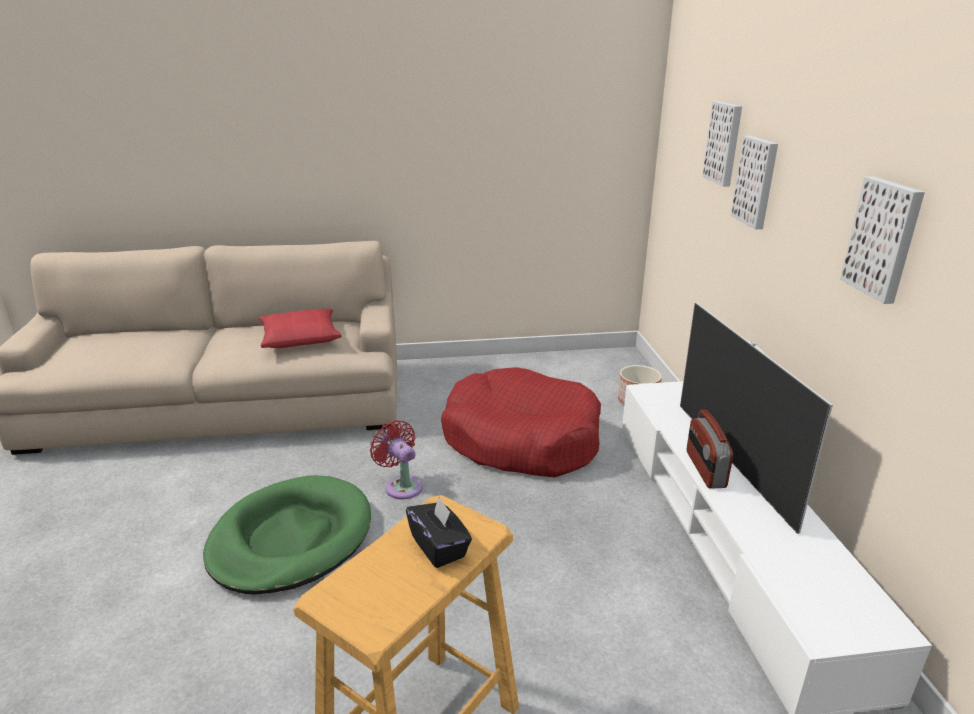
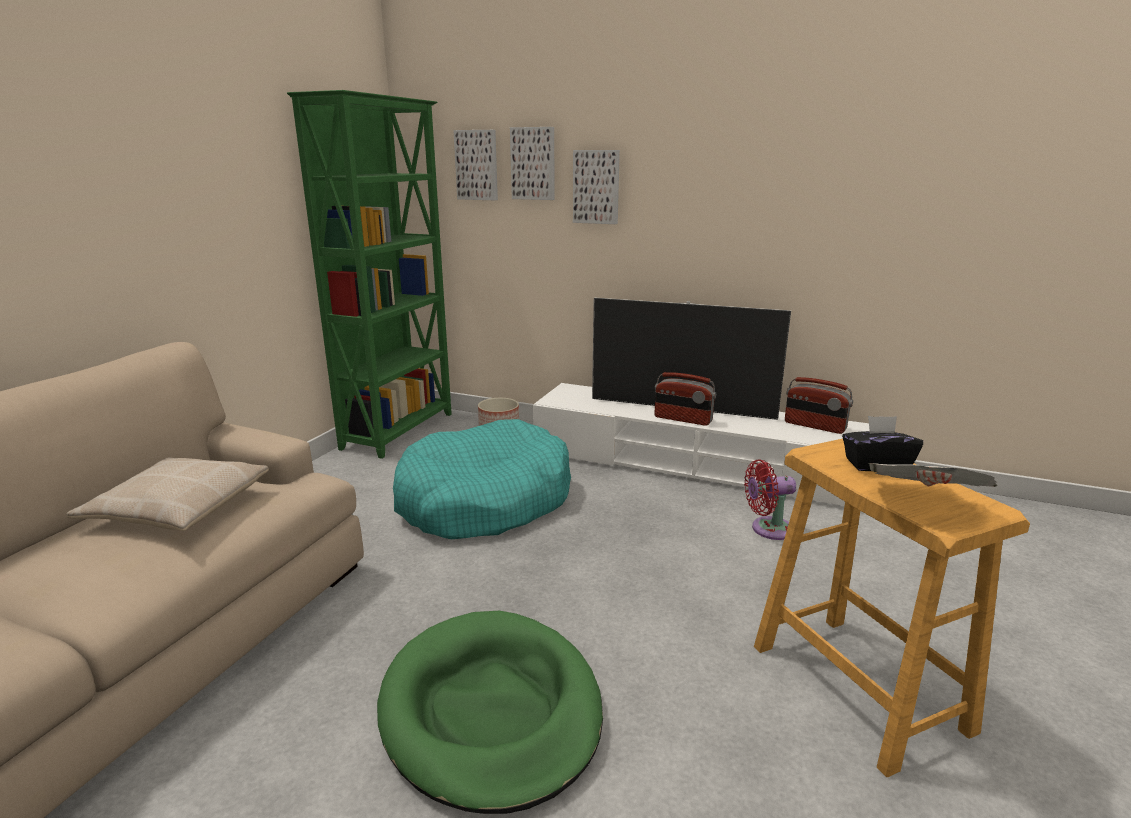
camera: 60 degrees left, 5 degrees down
red pillow [259,309,342,348] -> beige pillow [66,457,269,531]
red fan [370,420,423,499] -> red fan moved to [744,459,796,540]
red dog bed [441,367,601,477] -> turquoise dog bed [393,419,571,539]
picture [840,176,925,304] -> picture moved to [453,130,498,200]
none -> green bookcase [287,90,452,459]
none -> radio [785,377,853,434]
none -> newspaper [869,463,998,487]

